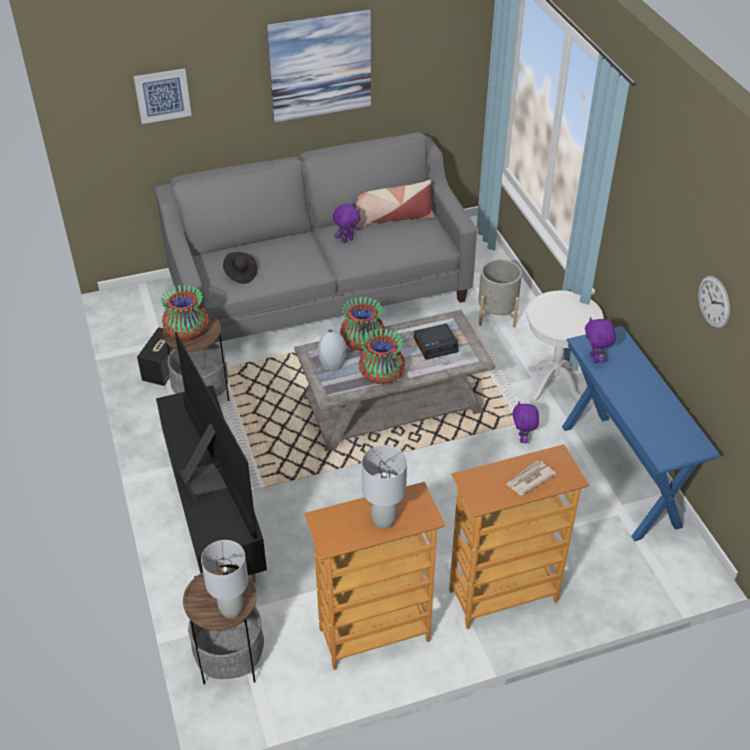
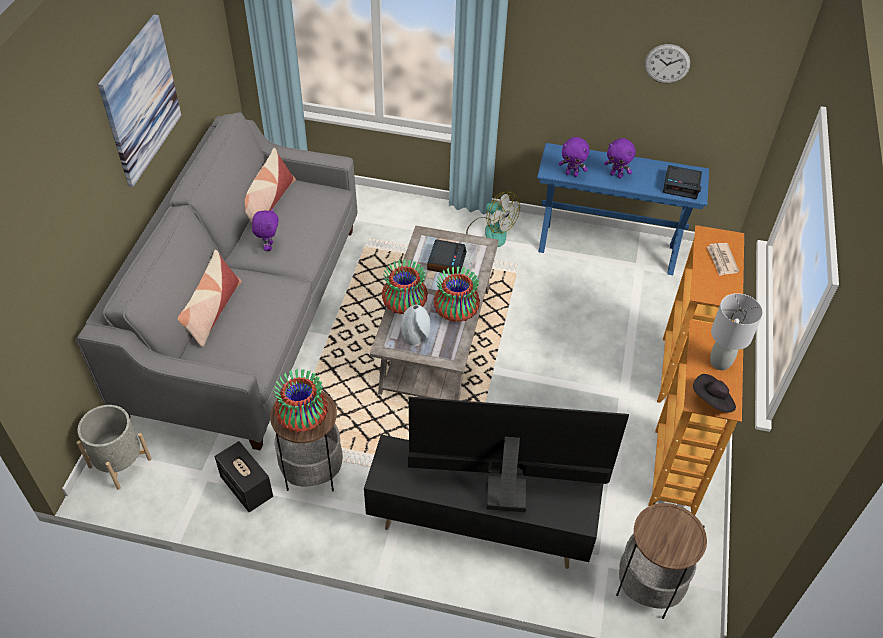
camera: 60 degrees left, 5 degrees up
picture [133,68,192,124] -> none
grey table lamp [201,540,248,618] -> none
black hat [223,252,258,284] -> black hat moved to [693,374,736,412]
grey planter [478,259,522,327] -> grey planter moved to [77,405,152,489]
purple plush toy [513,401,539,443] -> purple plush toy moved to [604,138,636,178]
white side table [527,291,604,401] -> fan [466,191,520,247]
none -> pillow [178,250,242,347]
none -> alarm clock [663,165,702,199]

